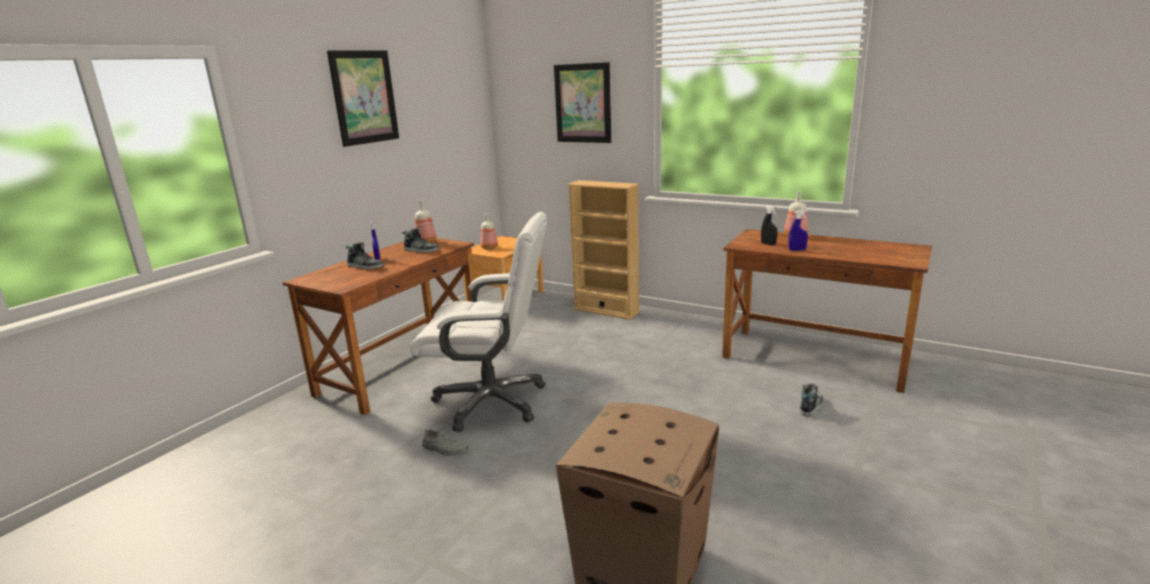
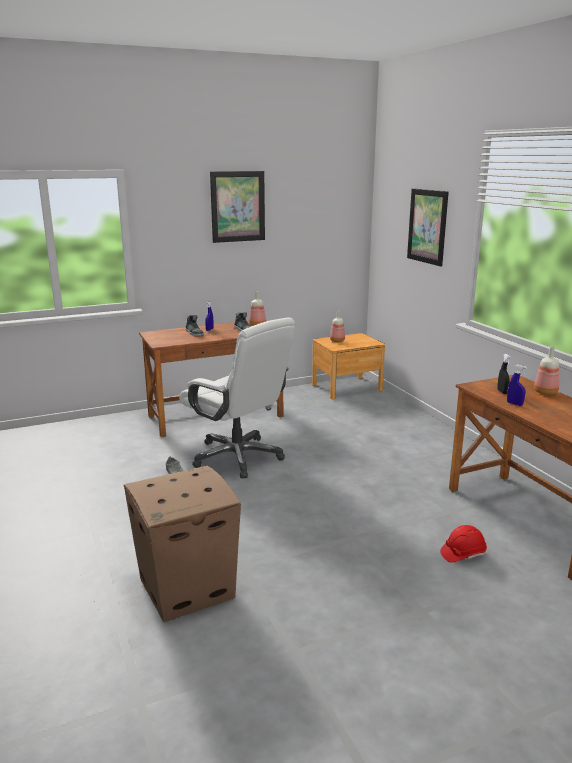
camera: 35 degrees right, 0 degrees up
beige bookcase [567,180,640,320] -> none
shoe [800,383,823,417] -> red hard hat [440,525,487,562]

